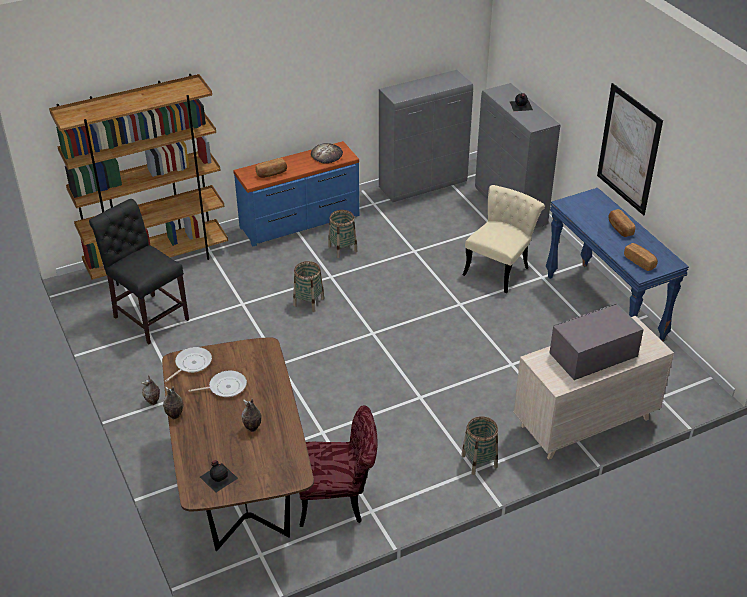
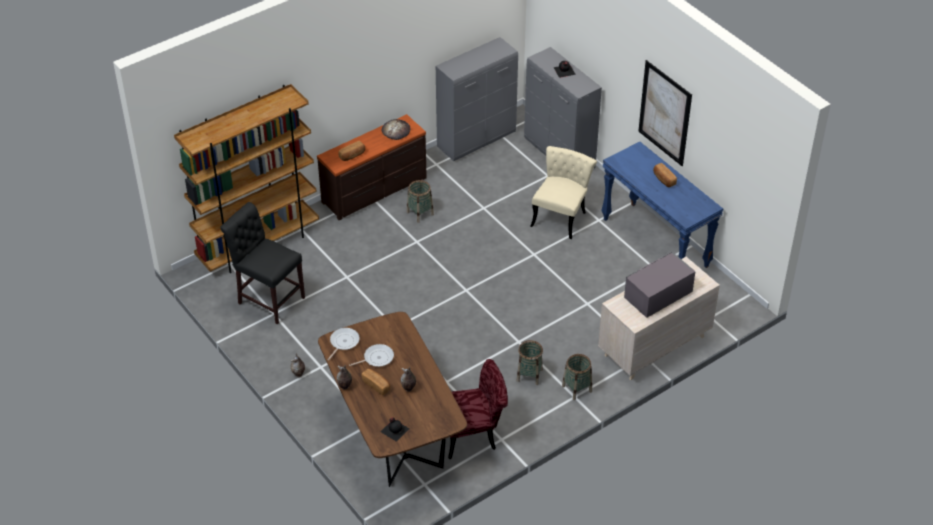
camera: 10 degrees left, 5 degrees up
blue dresser [233,141,360,247] -> brown dresser [317,114,427,220]
basket [293,261,324,312] -> basket moved to [517,340,543,385]
bread [624,243,658,271] -> bread moved to [362,369,391,395]

